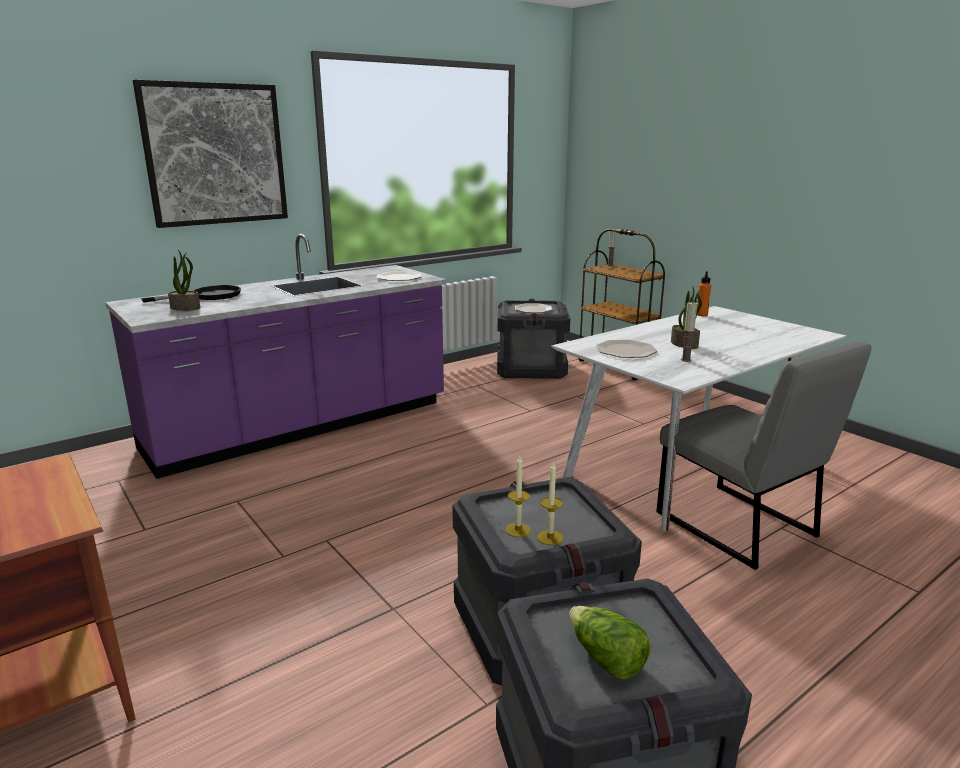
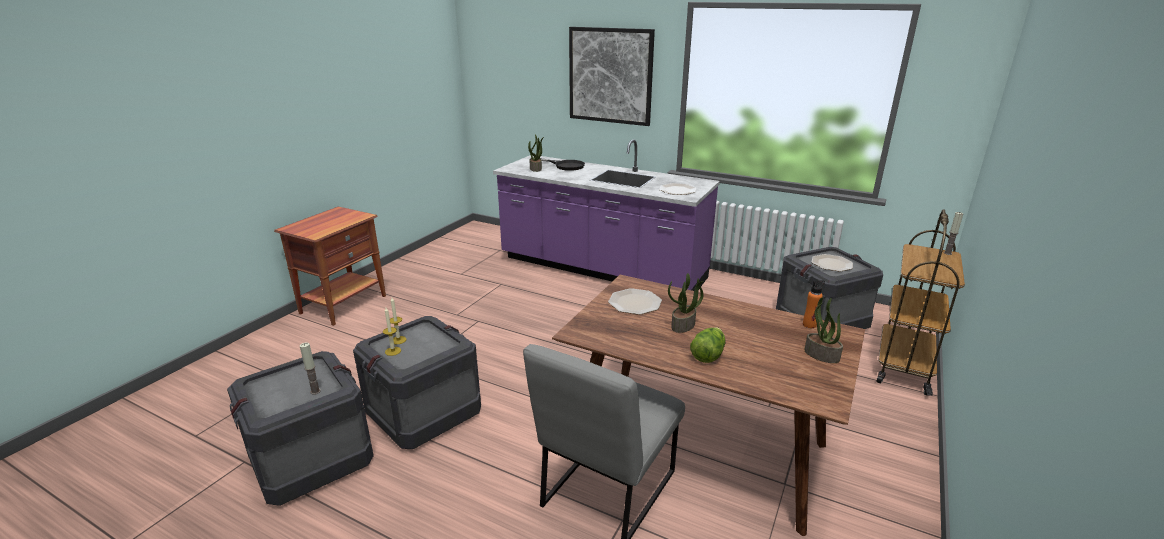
camera: 65 degrees right, 5 degrees up
white dining table [552,306,846,531] -> brown dining table [552,275,865,536]
lettuce [569,606,651,680] -> lettuce moved to [690,327,726,363]
candle [681,301,697,362] -> candle moved to [300,343,321,395]
none -> potted plant [804,298,843,363]

